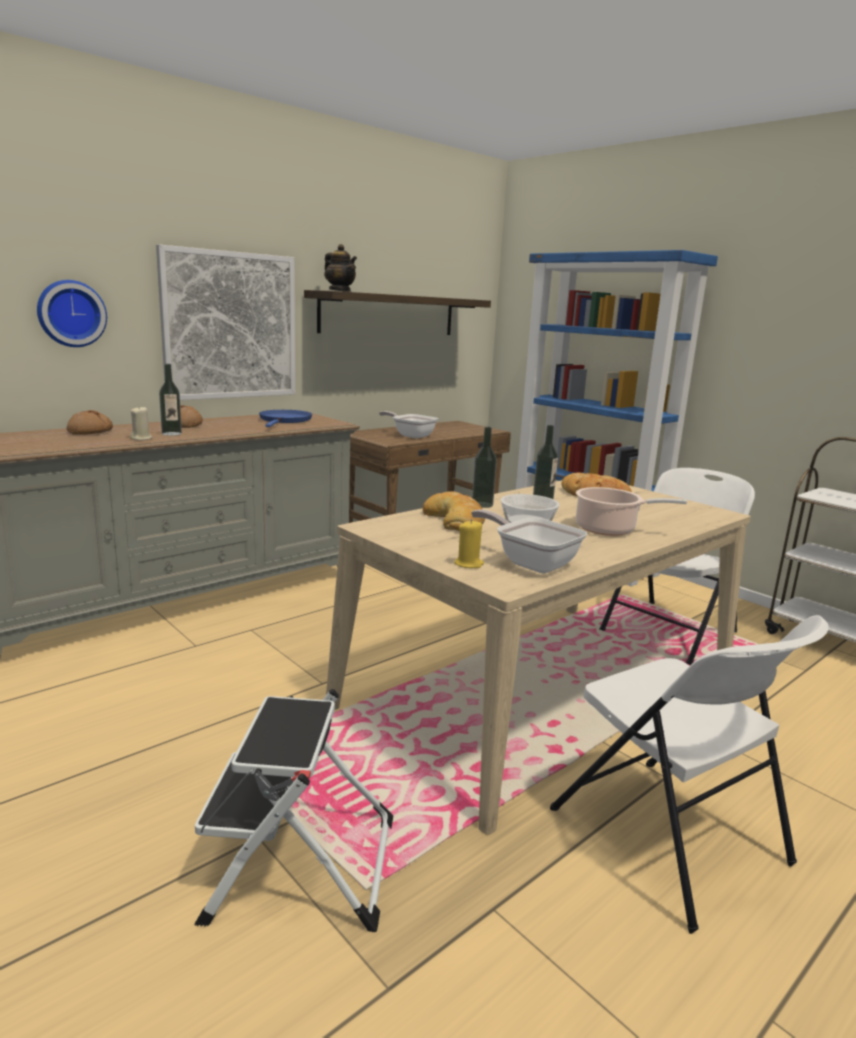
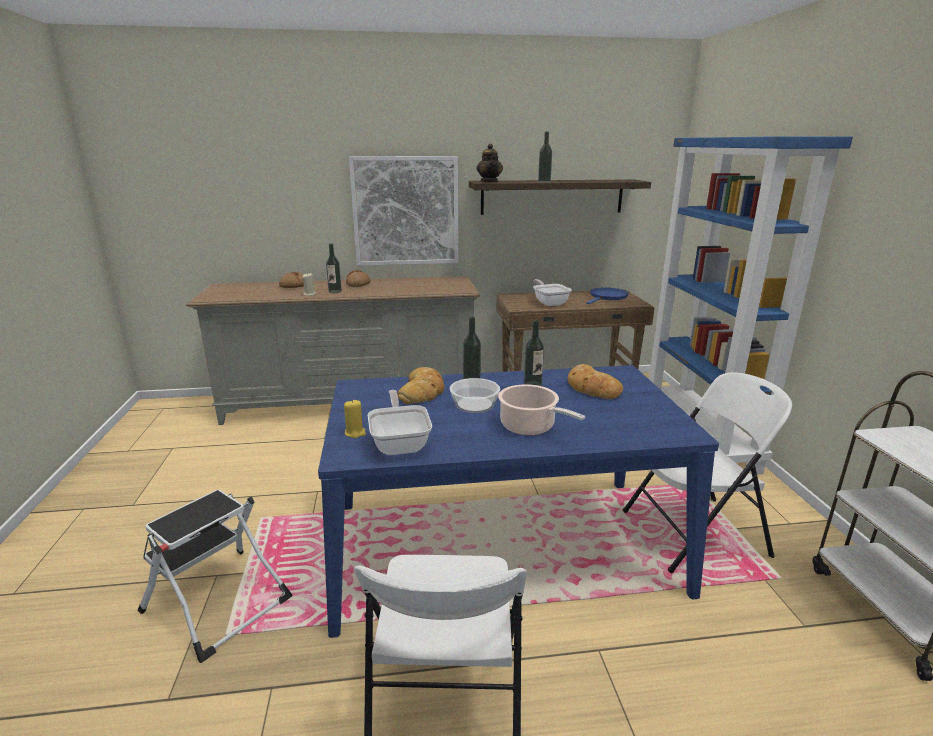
camera: 35 degrees right, 5 degrees up
wall clock [37,280,107,347] -> none
blue frying pan [259,410,312,427] -> blue frying pan moved to [587,288,629,304]
beige dining table [326,480,751,835] -> blue dining table [318,365,719,638]
none -> bottle [538,132,552,182]

